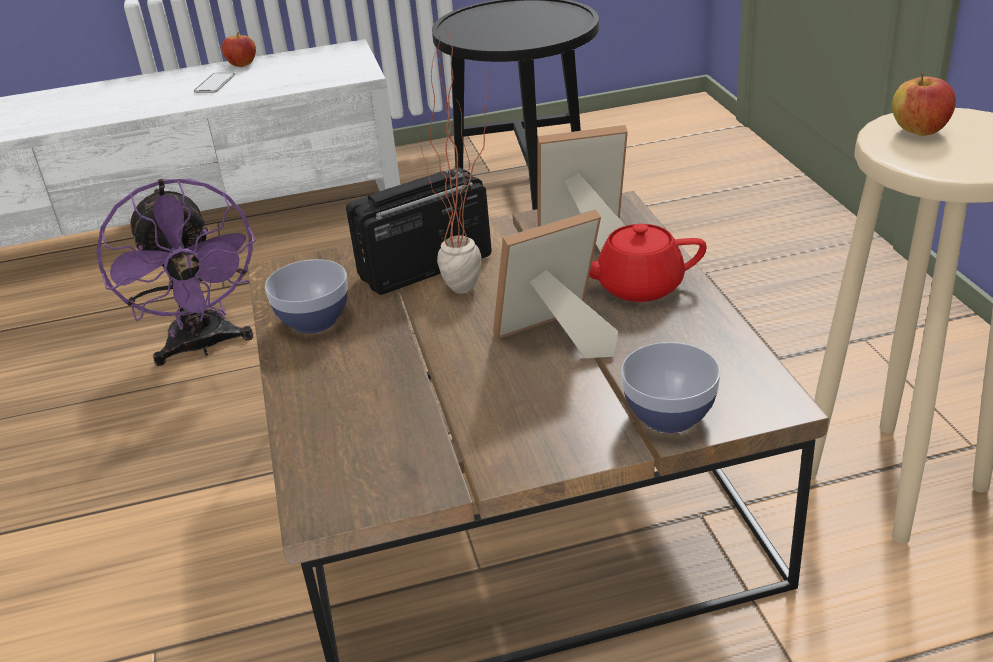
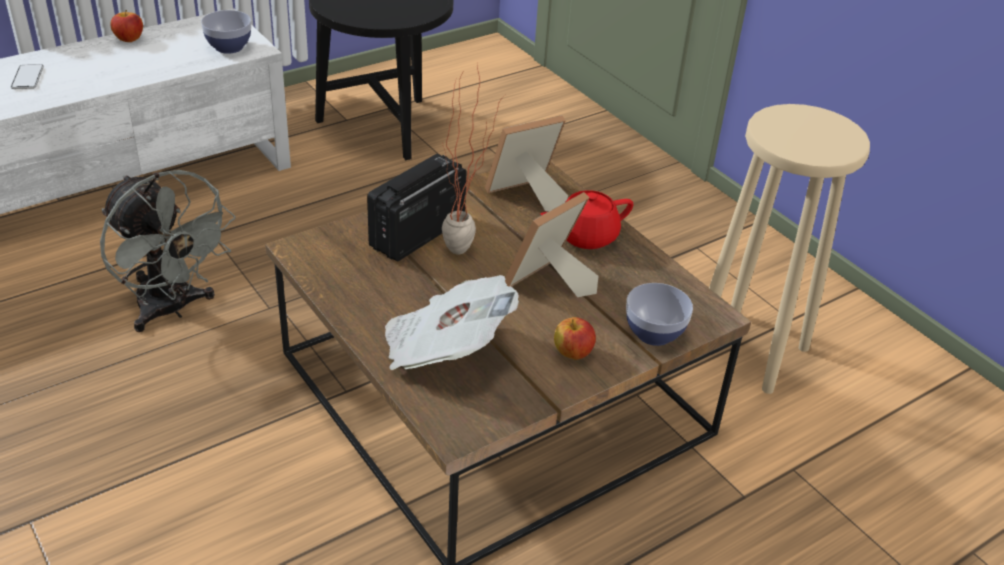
camera: 25 degrees left, 5 degrees up
purple fan [96,179,256,366] -> grey fan [100,170,236,332]
phone [194,73,235,93] -> phone moved to [11,64,44,89]
bowl [265,259,348,333] -> bowl moved to [201,10,251,54]
apple [892,73,956,136] -> apple moved to [554,317,596,360]
none -> newspaper [385,275,519,370]

